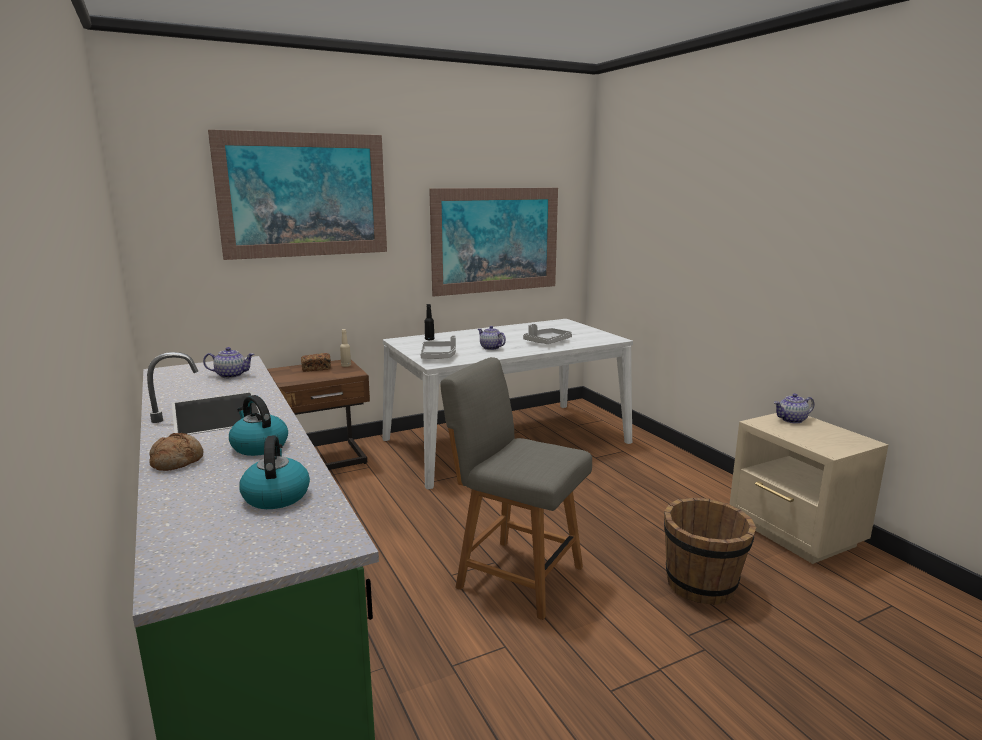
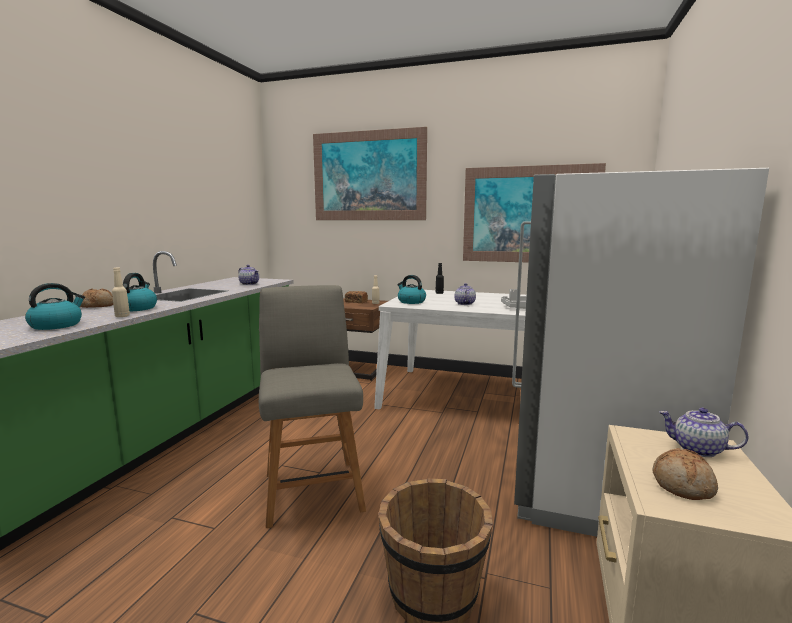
camera: 45 degrees right, 5 degrees down
grey tray [420,335,456,359] -> kettle [397,275,426,304]
none -> beige bottle [112,268,130,317]
none -> white fridge [512,168,769,537]
none -> bread [652,448,718,500]

